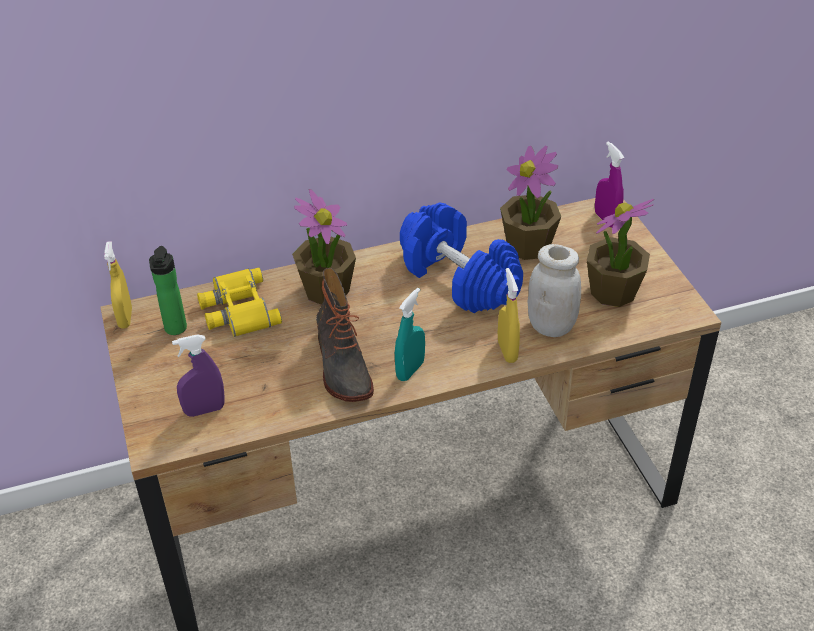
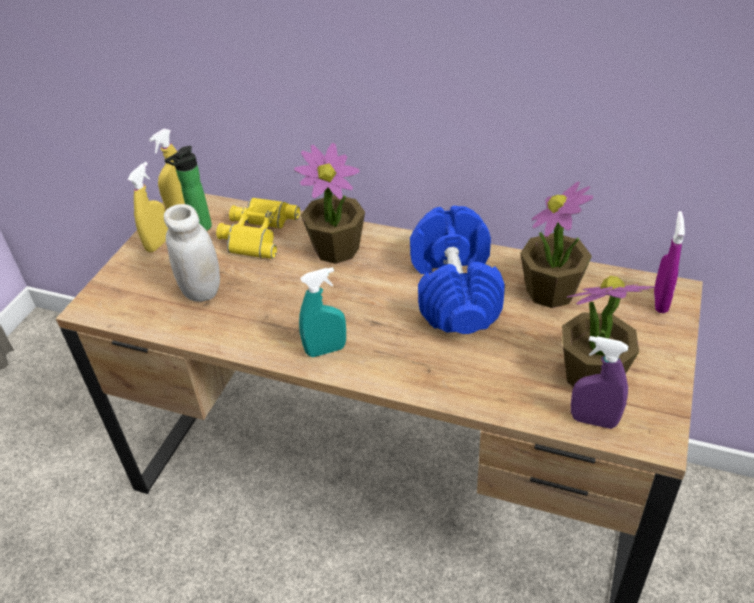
camera: 40 degrees right, 0 degrees up
purple spray bottle [172,334,225,417] -> purple spray bottle moved to [571,336,628,429]
boot [316,268,374,402] -> none
yellow spray bottle [498,268,520,363] -> yellow spray bottle moved to [127,162,168,253]
white jar [528,244,581,337] -> white jar moved to [164,204,220,302]

